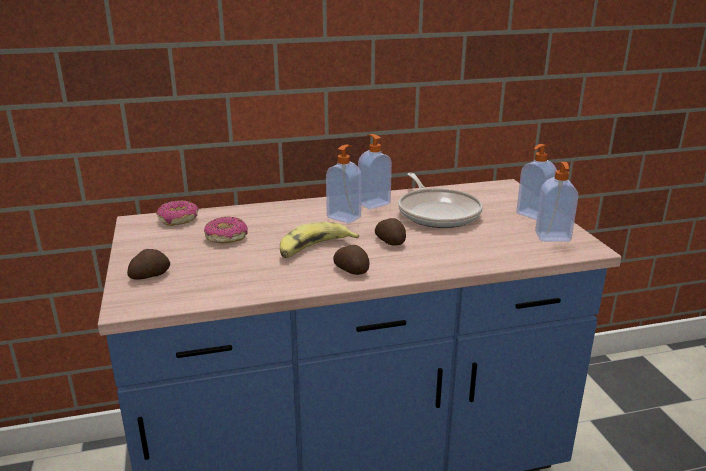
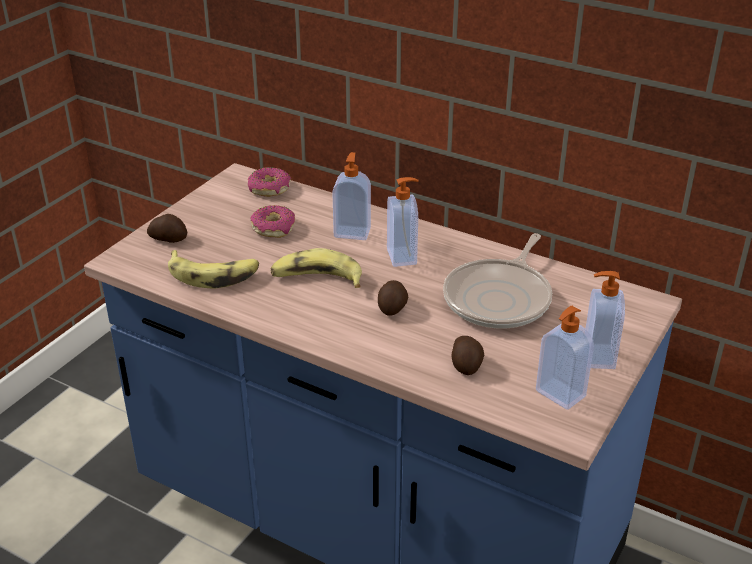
camera: 45 degrees right, 10 degrees up
potato [333,245,370,275] -> potato moved to [452,336,484,375]
soap dispenser [358,134,392,209] -> soap dispenser moved to [332,152,371,240]
none -> banana [168,250,259,288]

